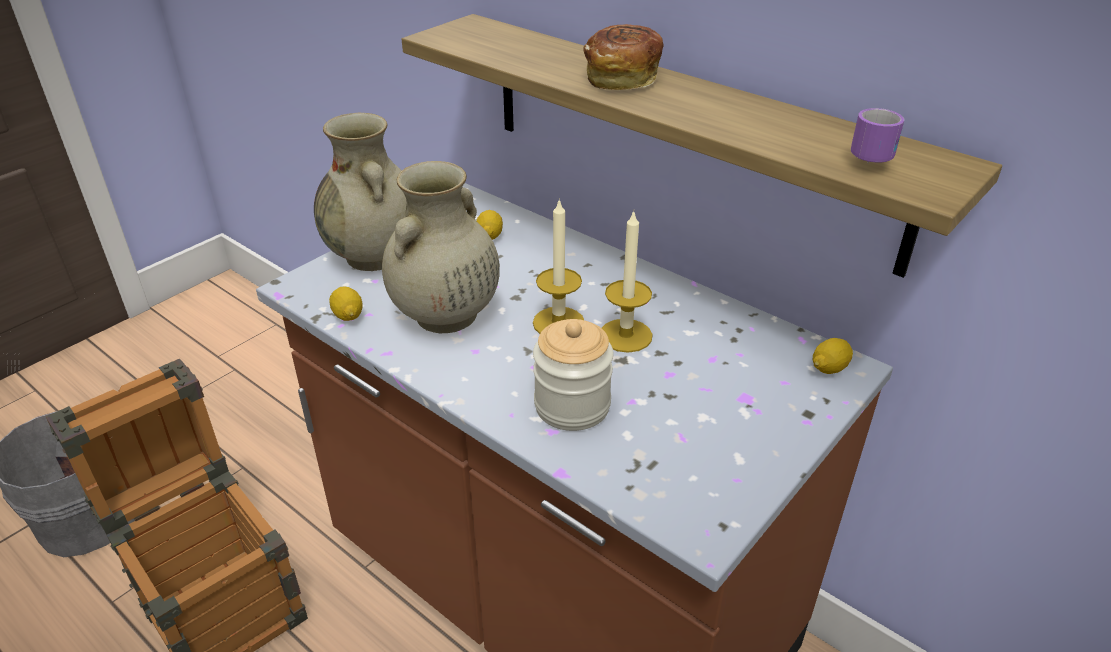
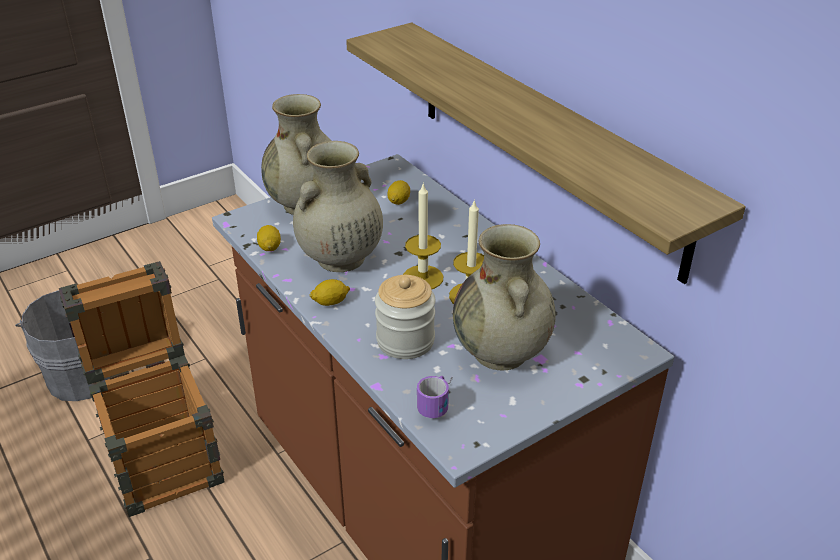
camera: 15 degrees right, 0 degrees up
bread [583,24,664,90] -> none
lemon [813,338,853,374] -> lemon moved to [310,279,350,306]
mug [851,108,904,163] -> mug moved to [417,376,452,418]
none -> beige vase [453,224,556,370]

